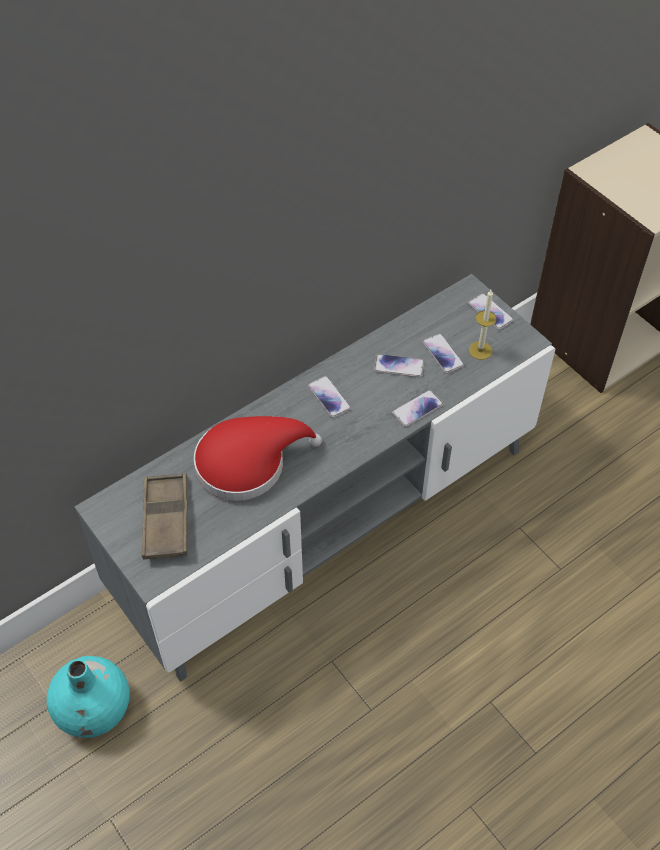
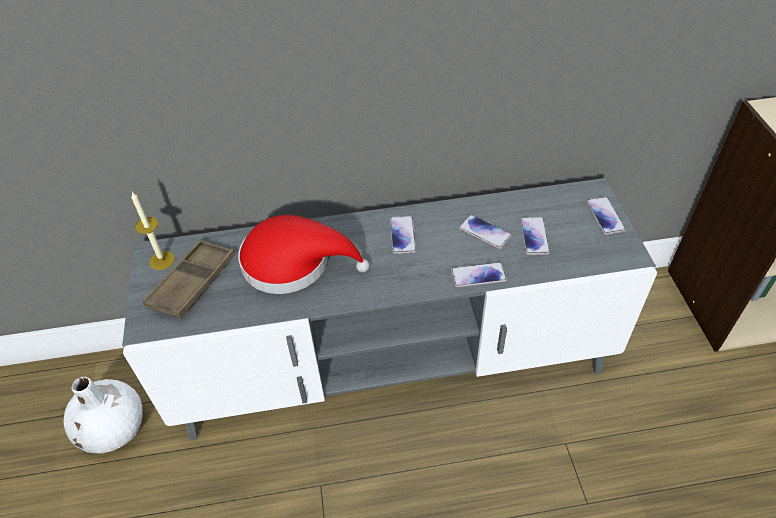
camera: 30 degrees right, 5 degrees down
turquoise vase [47,656,130,738] -> white vase [64,377,143,454]
candle [469,290,496,360] -> candle moved to [131,192,175,270]

